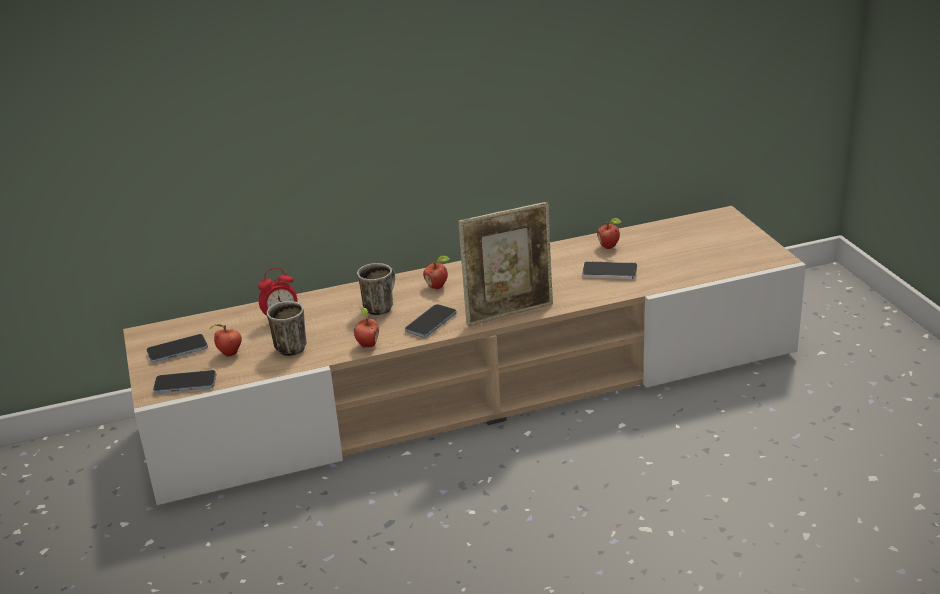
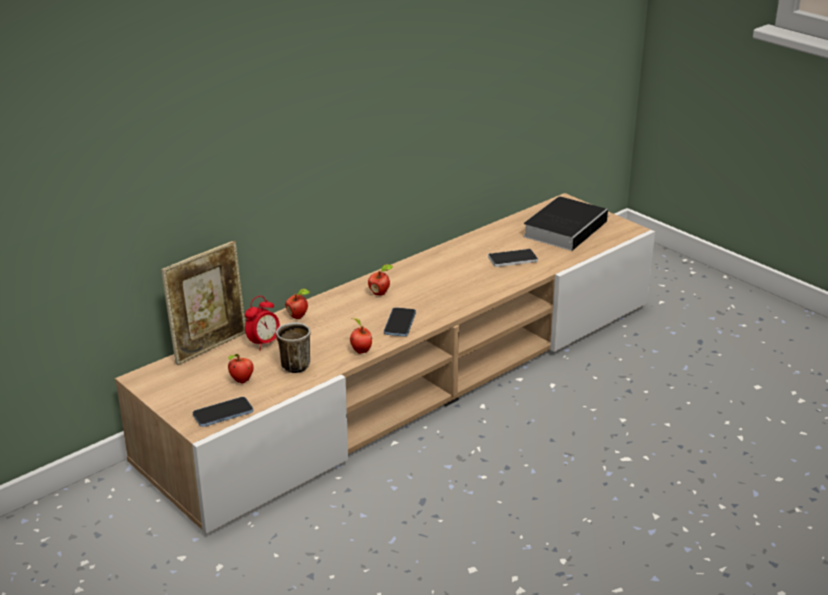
camera: 25 degrees left, 0 degrees up
phone [147,334,208,363] -> none
mug [357,263,395,315] -> none
picture frame [458,202,553,326] -> picture frame moved to [161,241,246,365]
apple [597,218,621,249] -> apple moved to [285,289,310,319]
none -> book [523,196,610,251]

